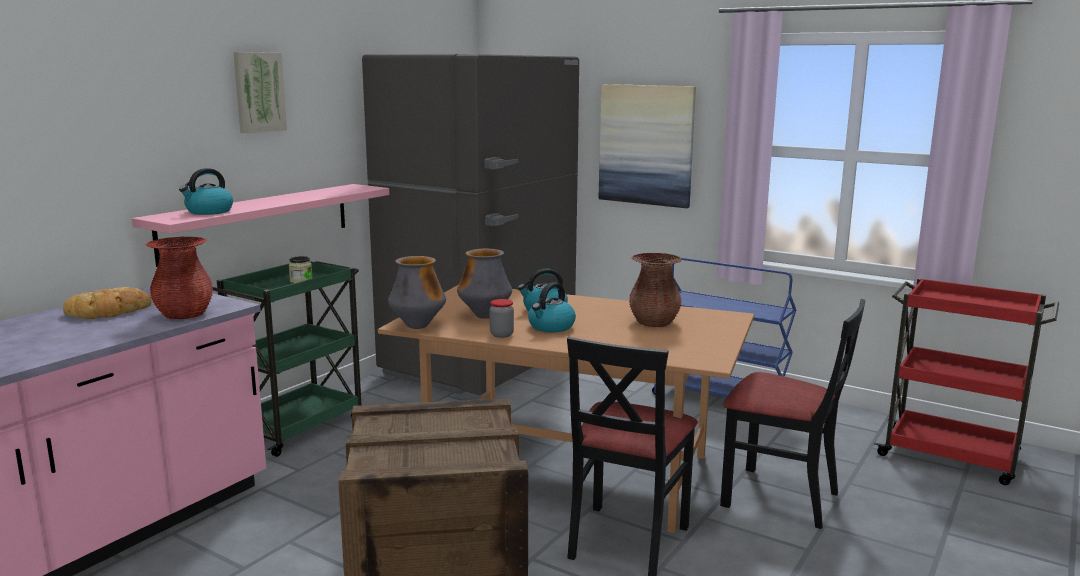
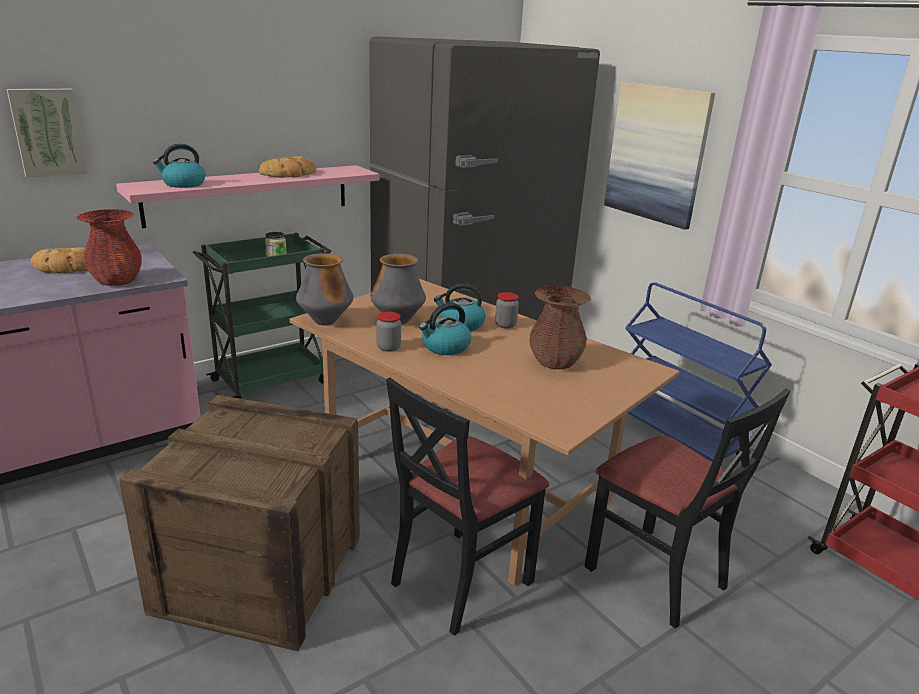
camera: 20 degrees right, 10 degrees up
picture [234,52,287,133] -> picture moved to [7,89,88,178]
none -> bread [259,156,316,178]
none -> jar [495,292,519,329]

